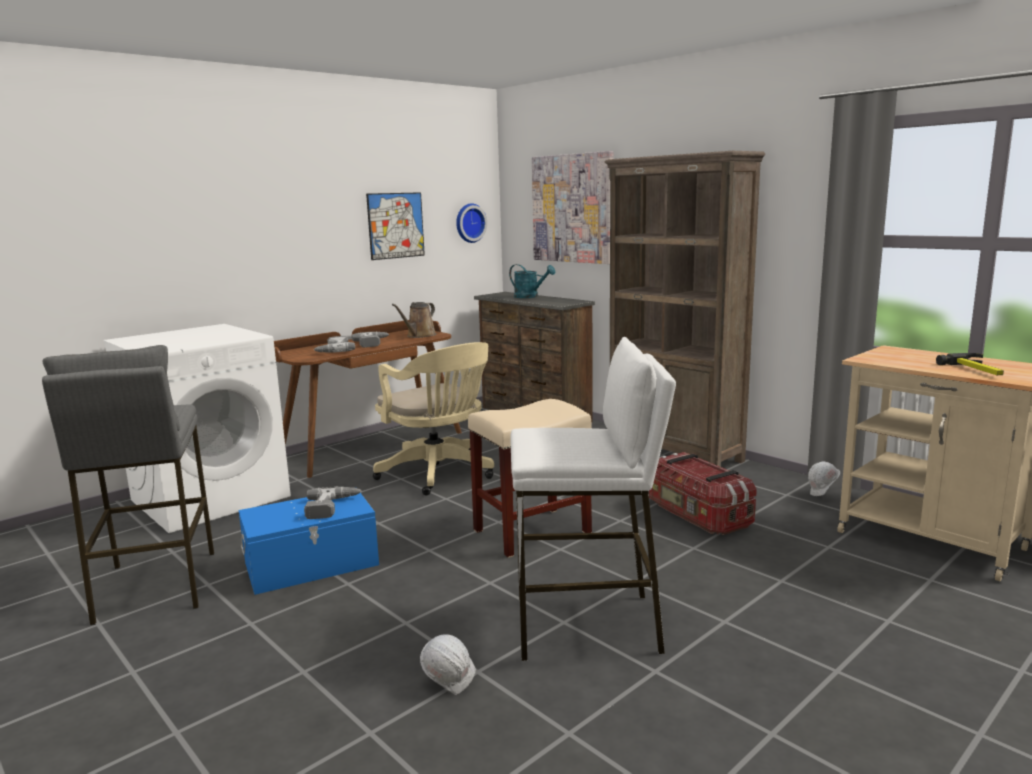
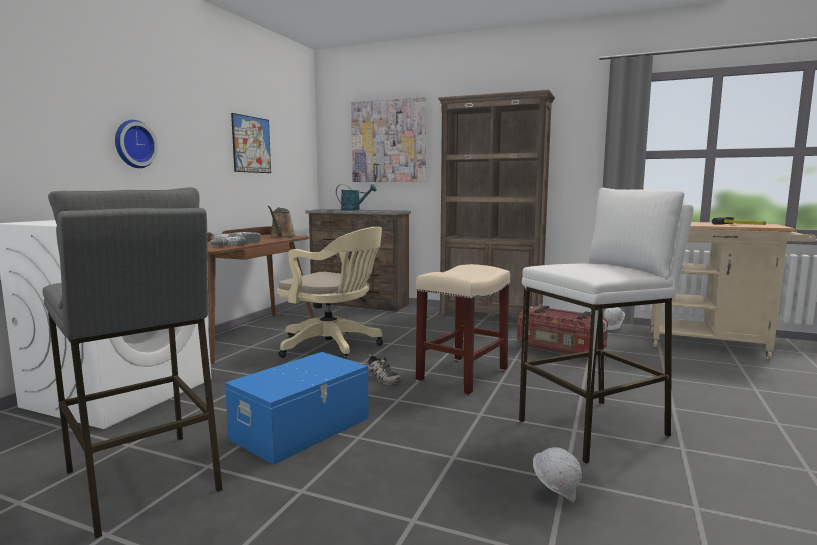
camera: 25 degrees left, 5 degrees down
power drill [304,487,361,519] -> none
wall clock [456,203,487,243] -> wall clock moved to [115,120,158,168]
none -> shoe [368,354,401,385]

